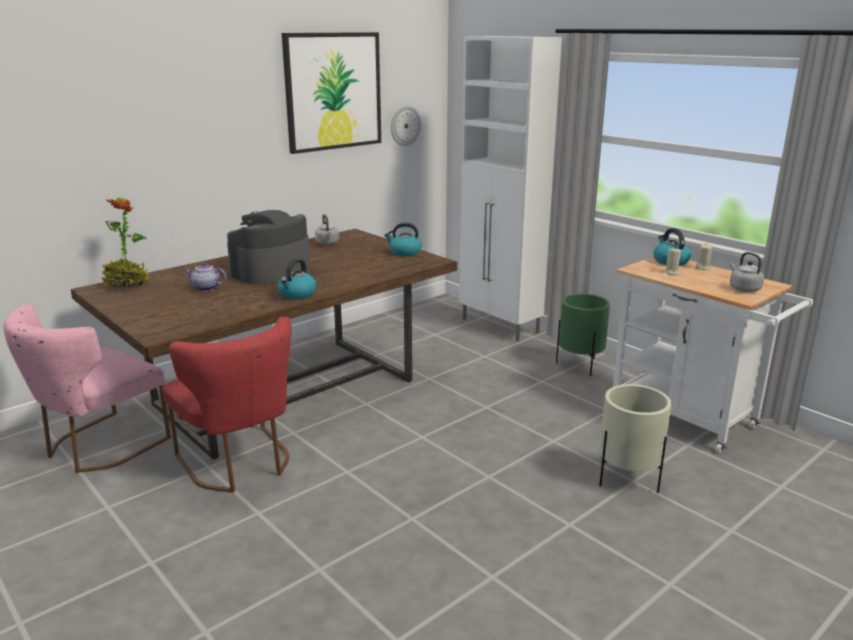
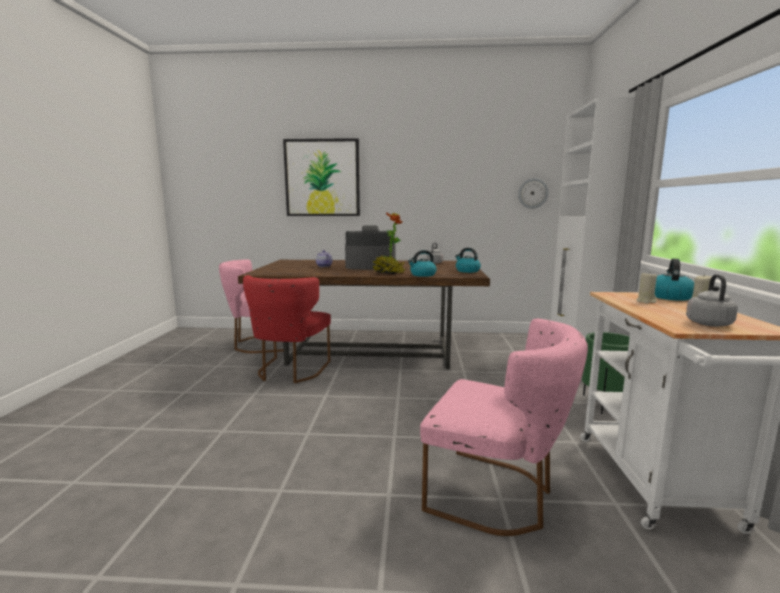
camera: 45 degrees right, 10 degrees down
potted plant [101,197,151,288] -> potted plant moved to [373,212,406,274]
kettle [278,259,317,299] -> kettle moved to [408,250,436,277]
picture [282,32,381,154] -> picture moved to [283,138,360,216]
beige planter [599,384,671,493] -> pink chair [420,318,588,536]

